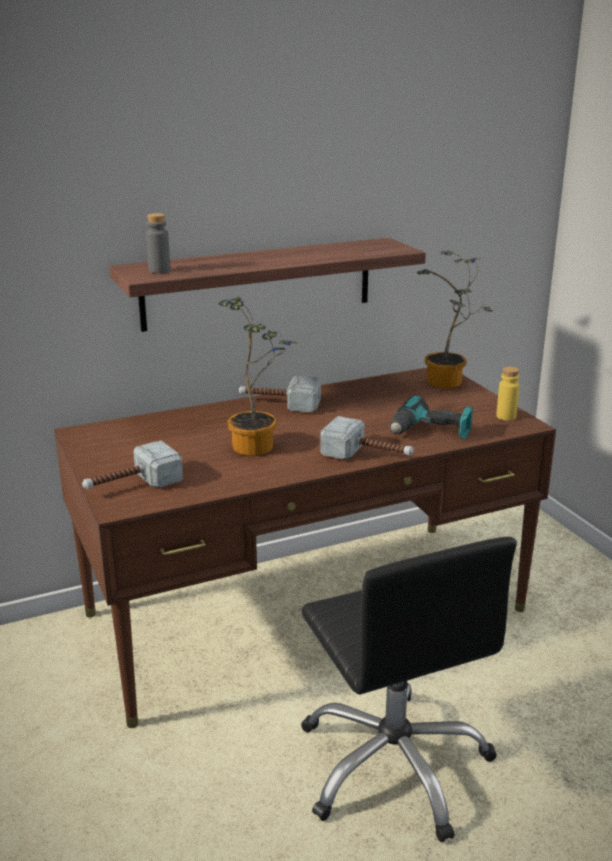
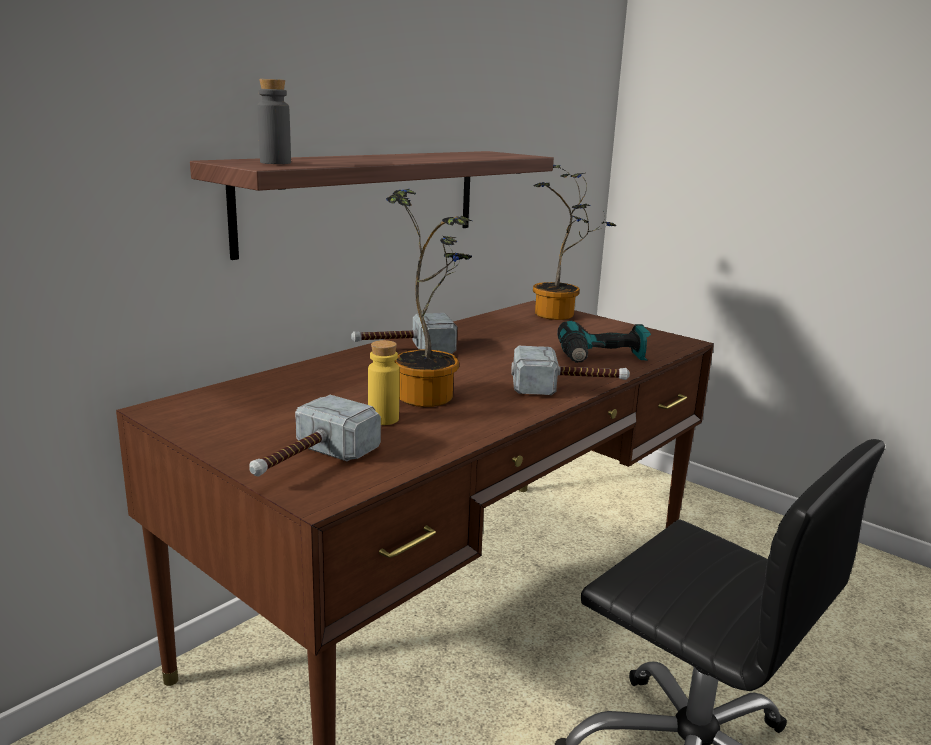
camera: 25 degrees left, 5 degrees down
yellow bottle [496,367,520,421] -> yellow bottle moved to [368,340,400,425]

